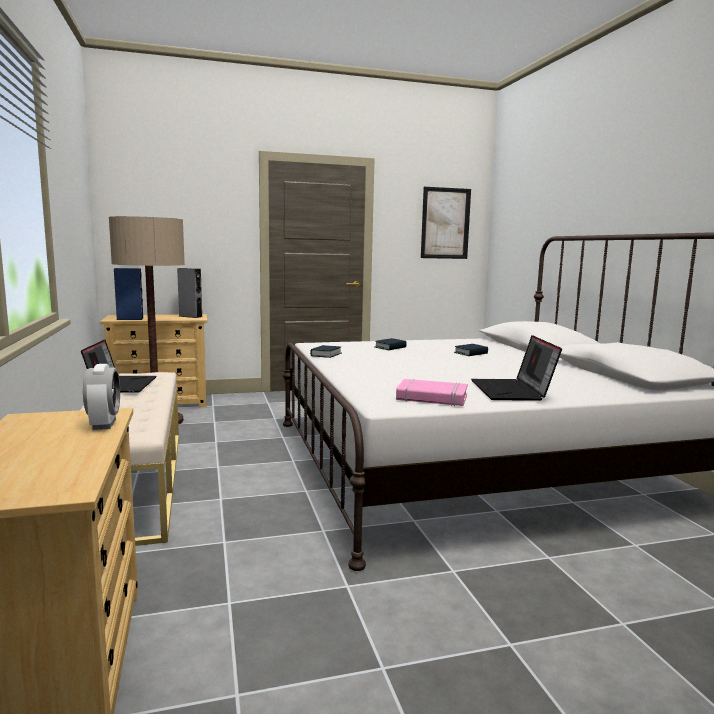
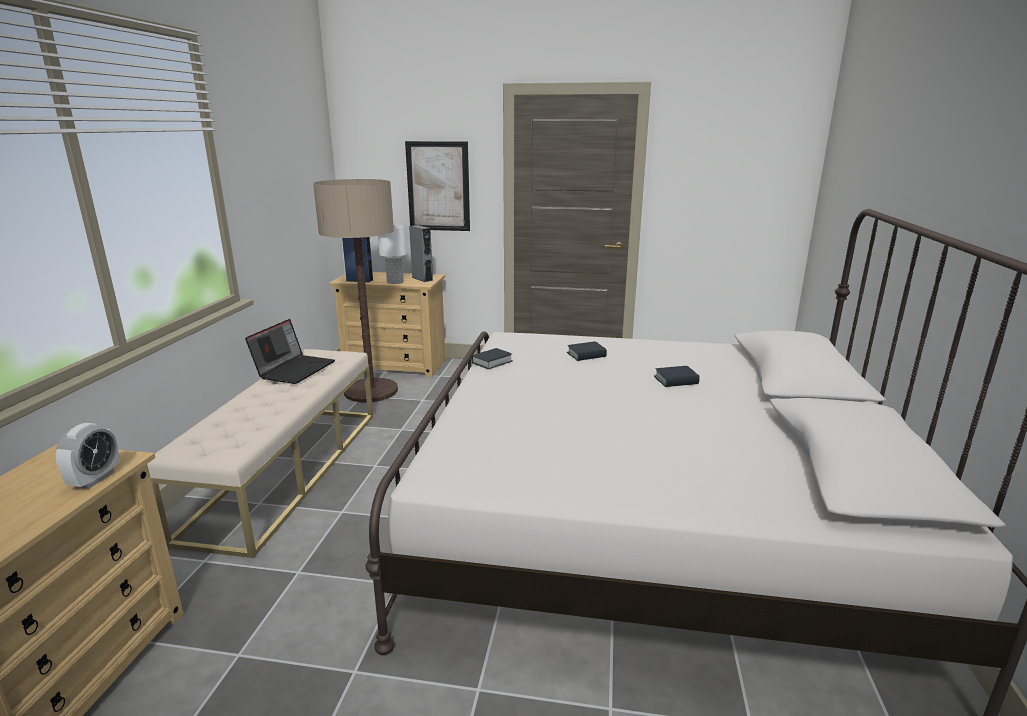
camera: 25 degrees right, 10 degrees up
pink book [396,379,468,406] -> none
picture [421,187,471,259] -> picture moved to [405,141,470,231]
laptop [471,335,562,401] -> none
none -> white table lamp [378,225,407,284]

